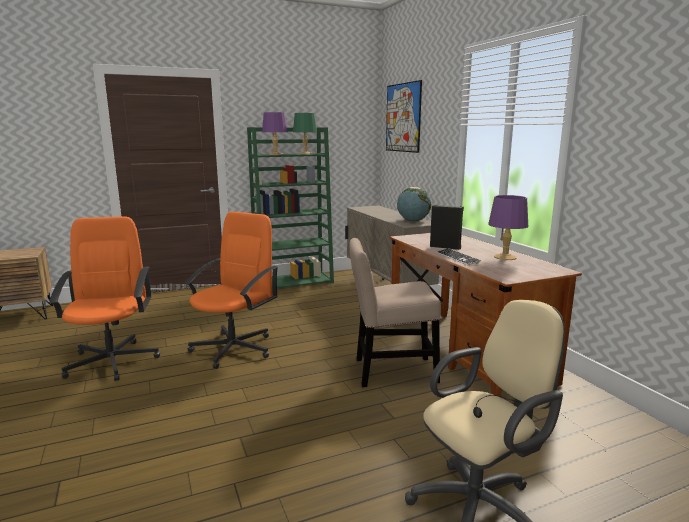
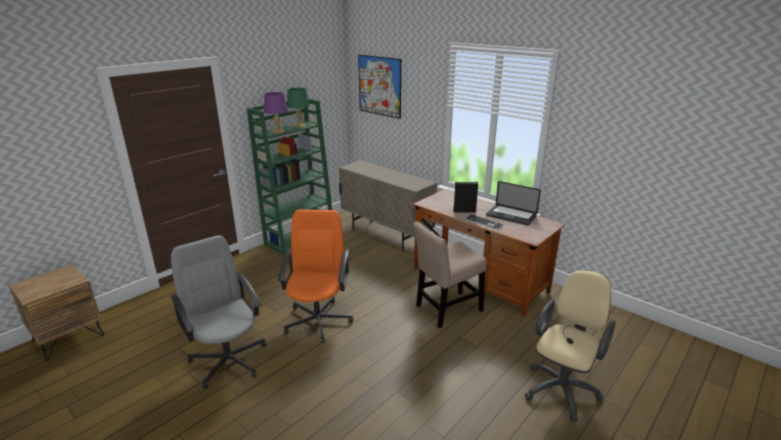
camera: 25 degrees left, 10 degrees up
orange office chair [49,216,160,381] -> grey office chair [170,235,266,389]
globe [397,187,431,221] -> none
purple table lamp [488,195,528,260] -> laptop [486,181,541,225]

